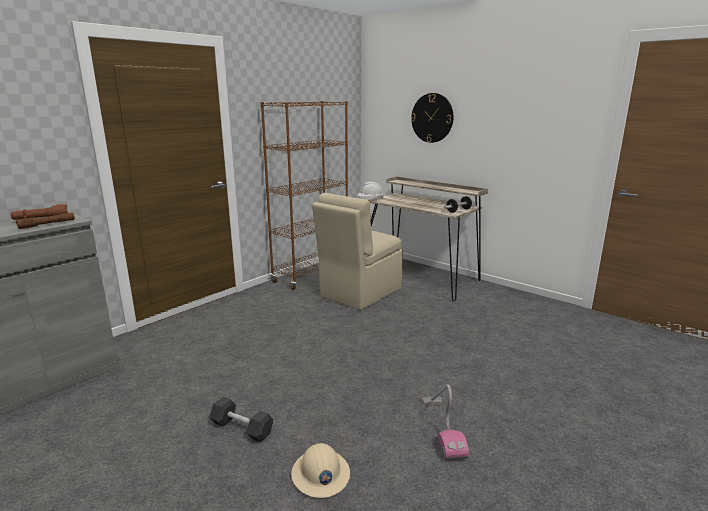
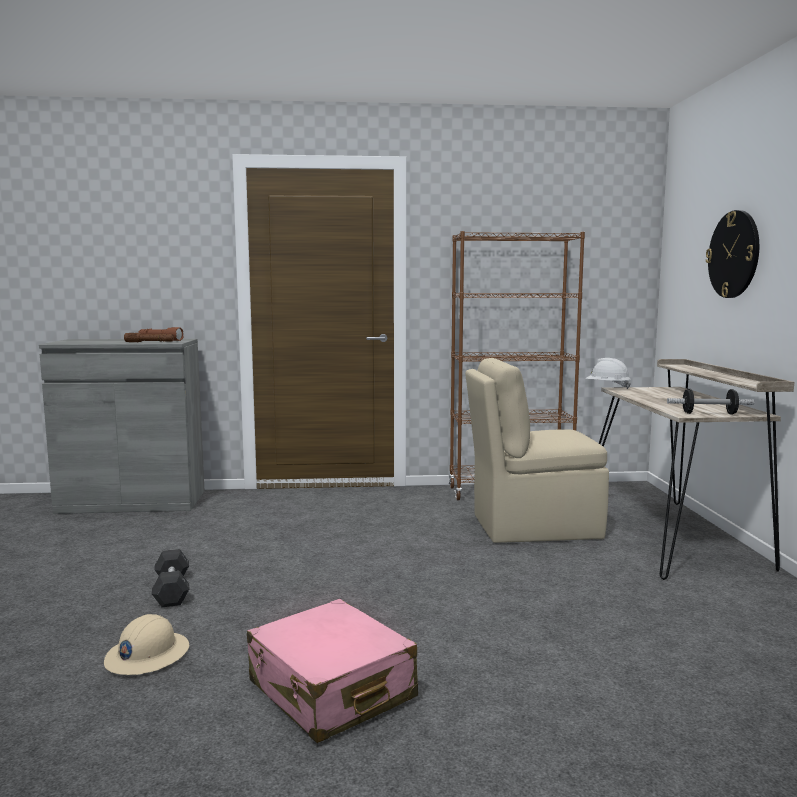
camera: 45 degrees right, 10 degrees down
vacuum cleaner [422,384,469,460] -> pink suitcase [247,599,418,743]

